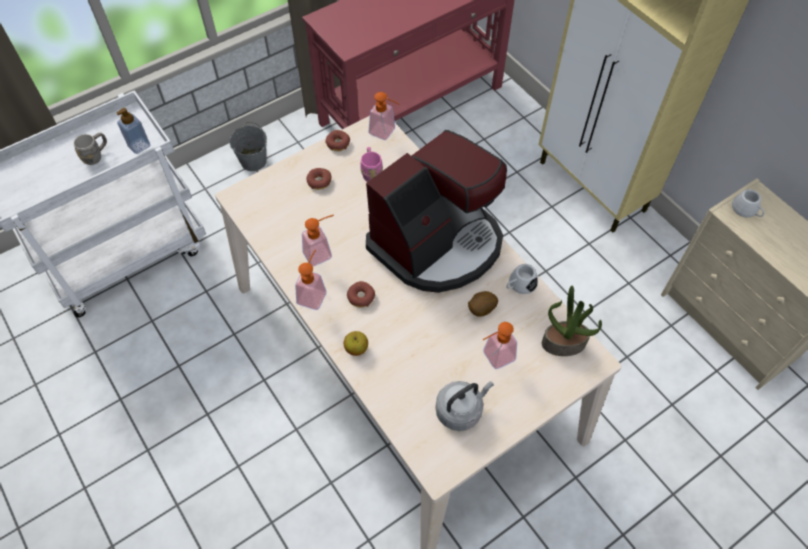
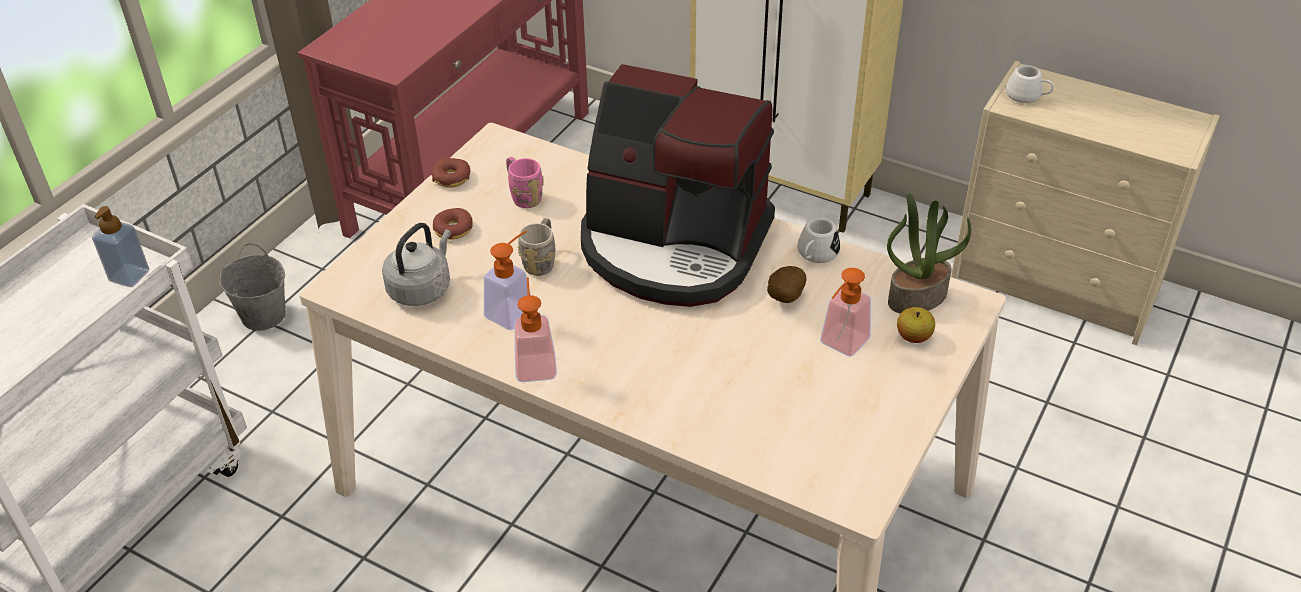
camera: 25 degrees left, 15 degrees down
grey mug [74,133,107,165] -> grey mug moved to [518,218,555,276]
apple [344,331,368,356] -> apple moved to [897,307,935,343]
donut [347,281,375,308] -> none
coffee machine [366,130,507,293] -> coffee machine turned 90 degrees clockwise [581,64,775,307]
soap dispenser [368,92,400,140] -> none
grey kettle [435,381,494,431] -> grey kettle moved to [382,223,451,306]

